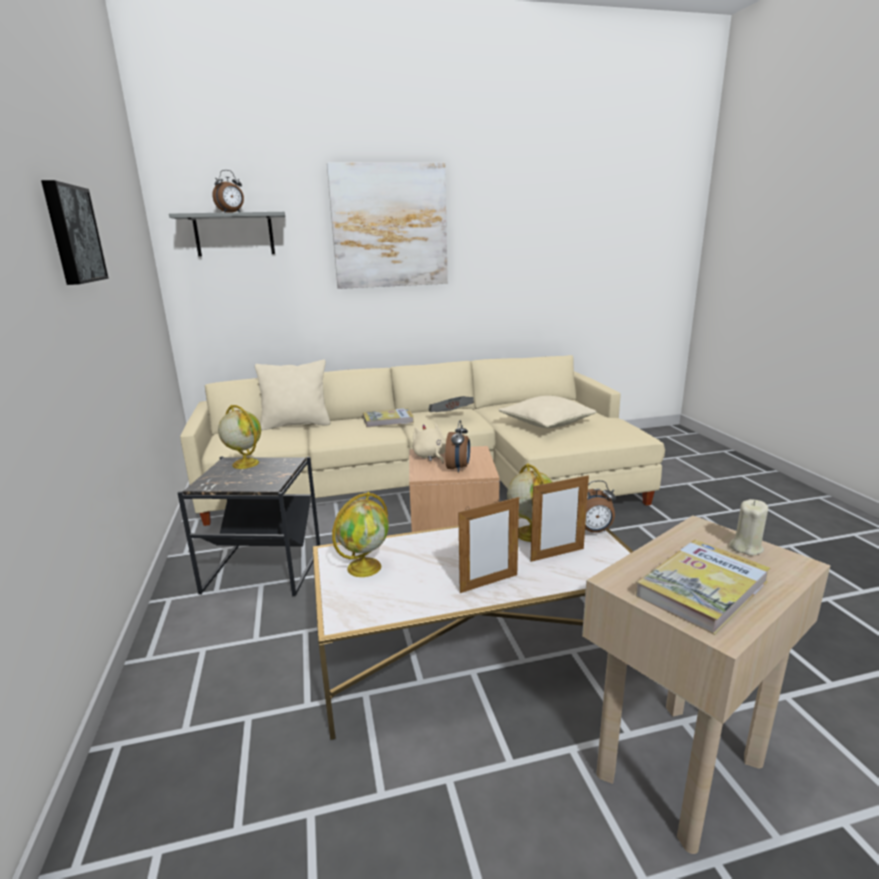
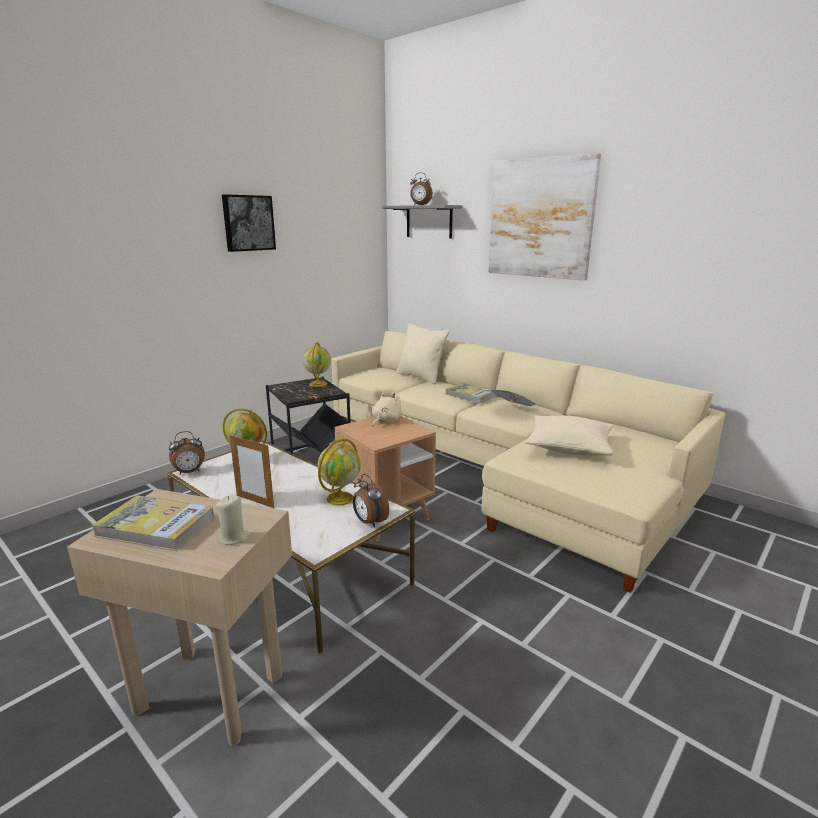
camera: 55 degrees right, 0 degrees up
alarm clock [445,420,470,472] -> alarm clock moved to [169,431,205,475]
picture frame [531,474,589,562] -> none

